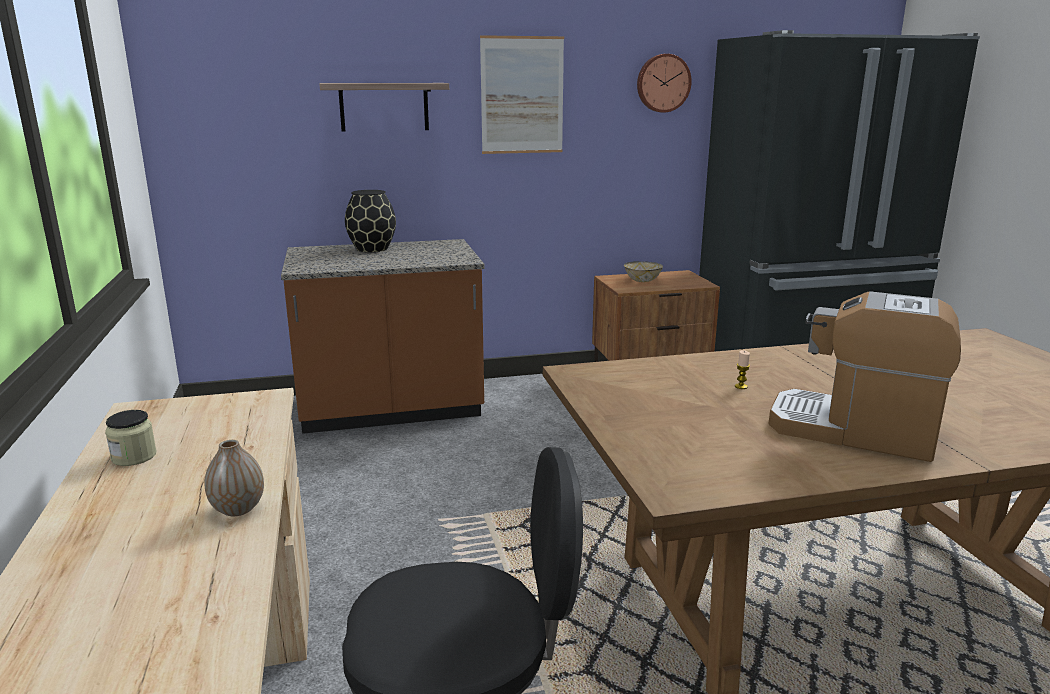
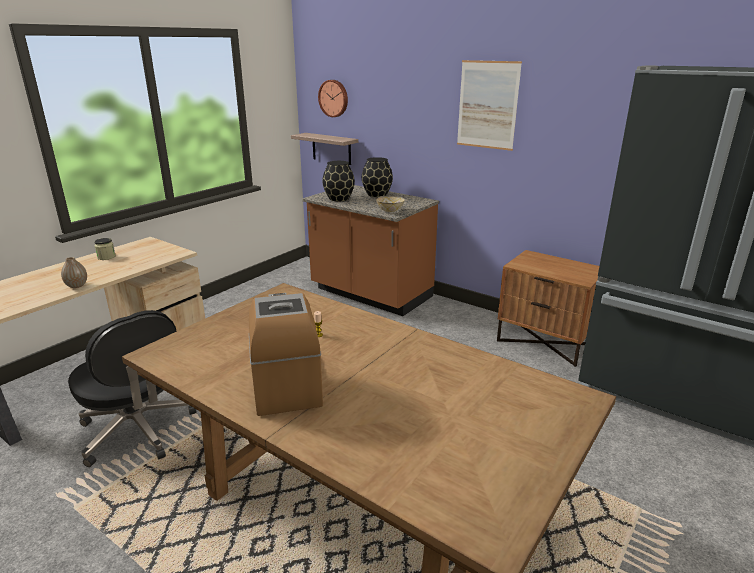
camera: 50 degrees right, 5 degrees up
shelf [319,83,449,131] -> shelf moved to [291,133,358,165]
bowl [624,261,663,282] -> bowl moved to [376,195,405,212]
wall clock [637,54,692,113] -> wall clock moved to [318,80,348,117]
none -> black vase [323,161,355,201]

